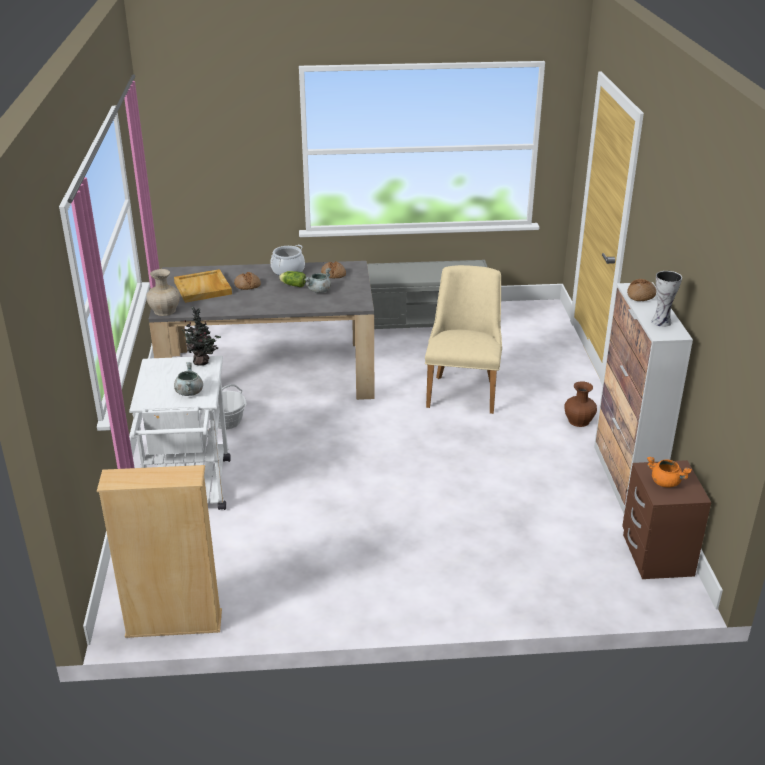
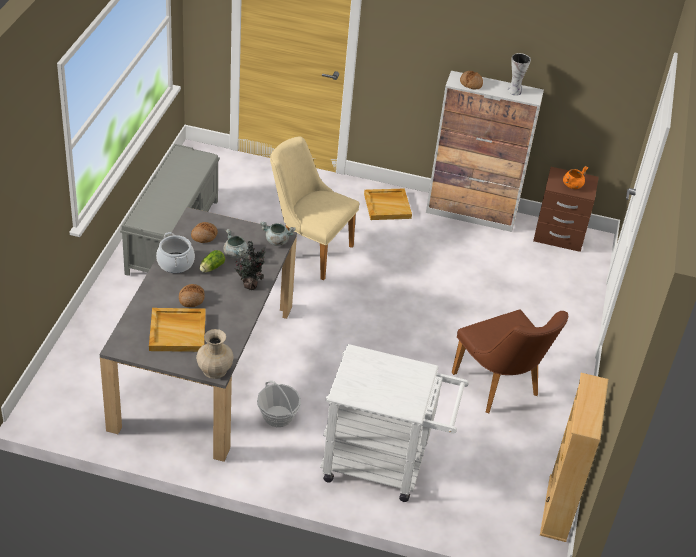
camera: 75 degrees left, 10 degrees up
grey cooking pot [174,362,203,396] -> grey cooking pot moved to [260,222,296,246]
potted plant [181,307,221,366] -> potted plant moved to [235,241,266,290]
brown vase [564,381,597,427] -> beige tray [364,188,412,220]
none -> brown chair [452,309,568,413]

